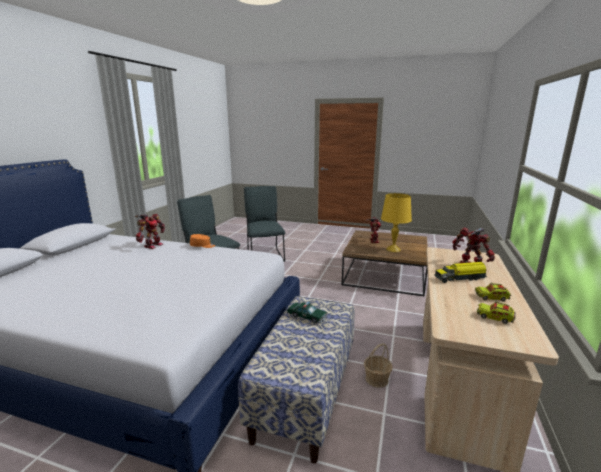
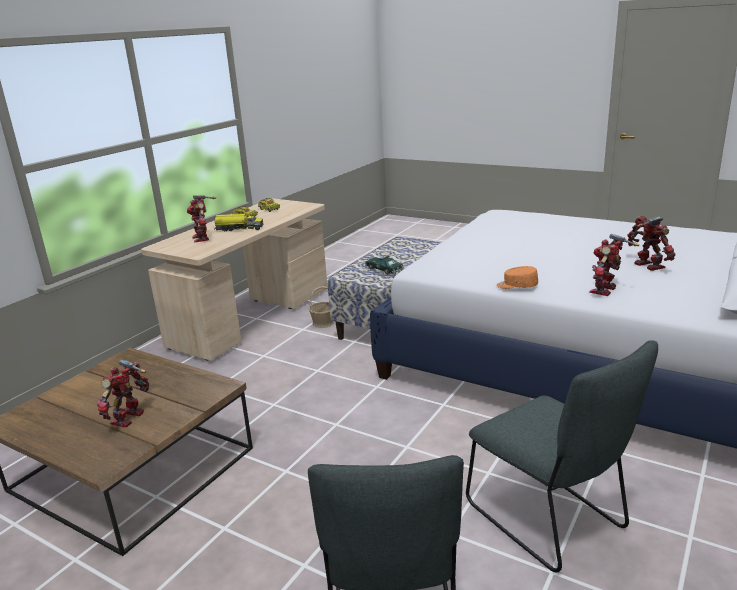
camera: 165 degrees left, 5 degrees up
yellow table lamp [381,193,412,252] -> none
none -> toy robot [627,215,675,271]

